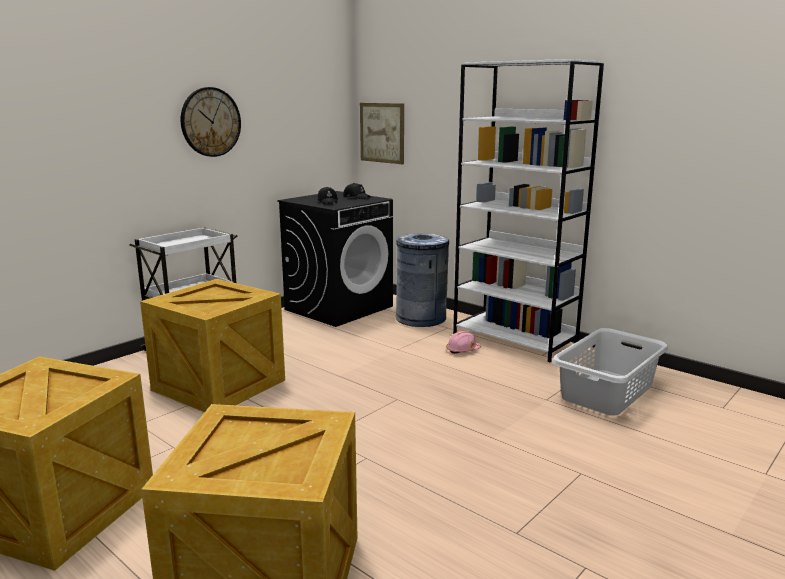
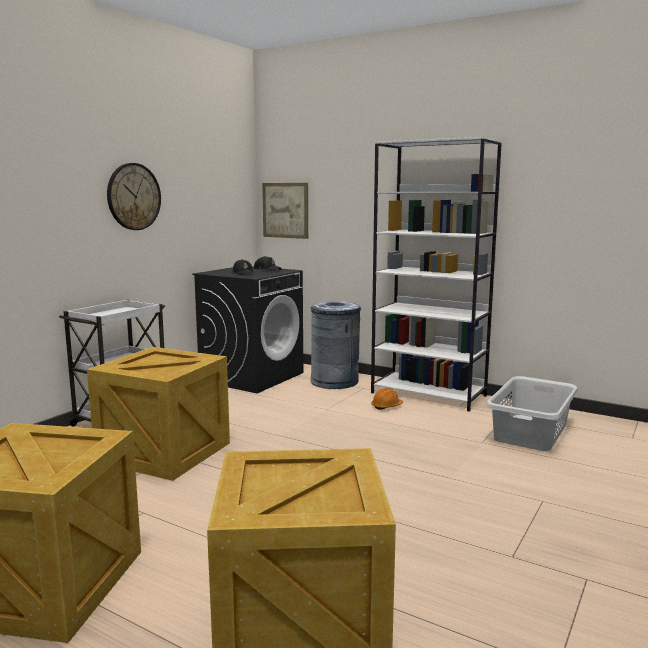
camera: 10 degrees left, 5 degrees down
pink hard hat [446,331,481,354] -> orange hard hat [371,388,403,410]

